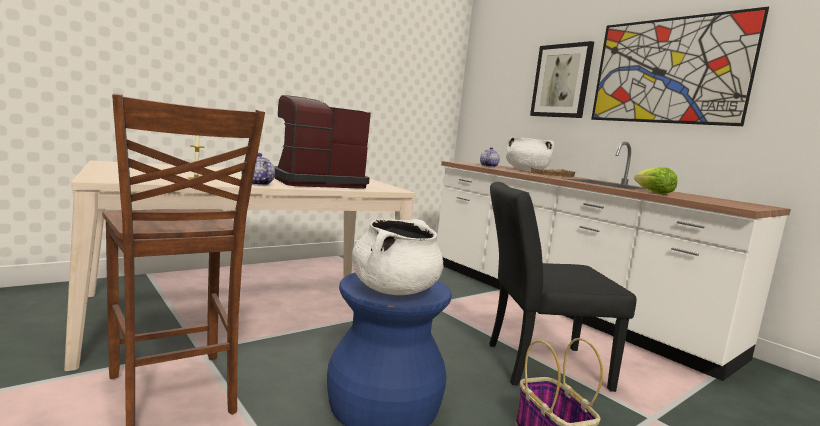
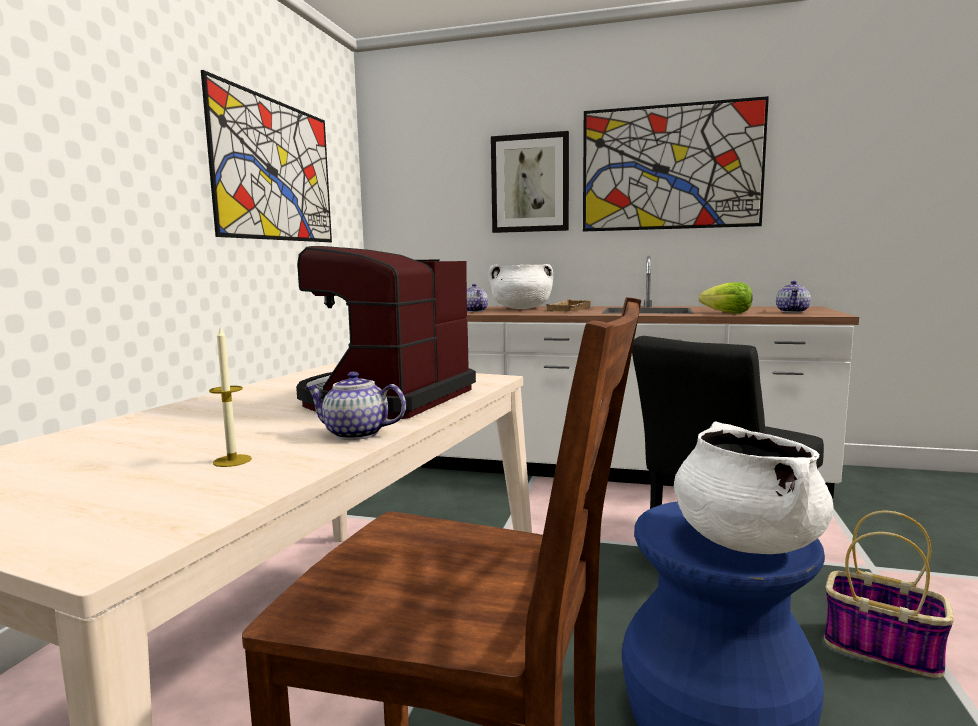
camera: 35 degrees left, 0 degrees up
none -> picture [201,70,332,242]
none -> teapot [776,281,811,313]

